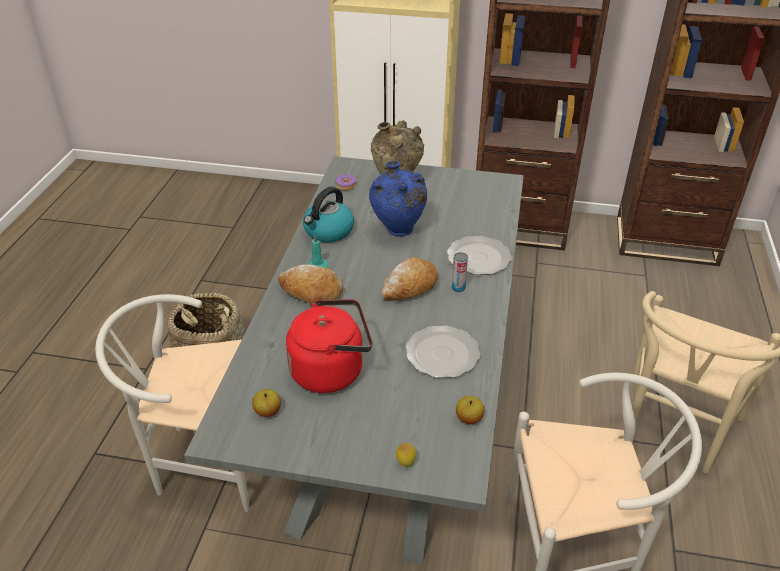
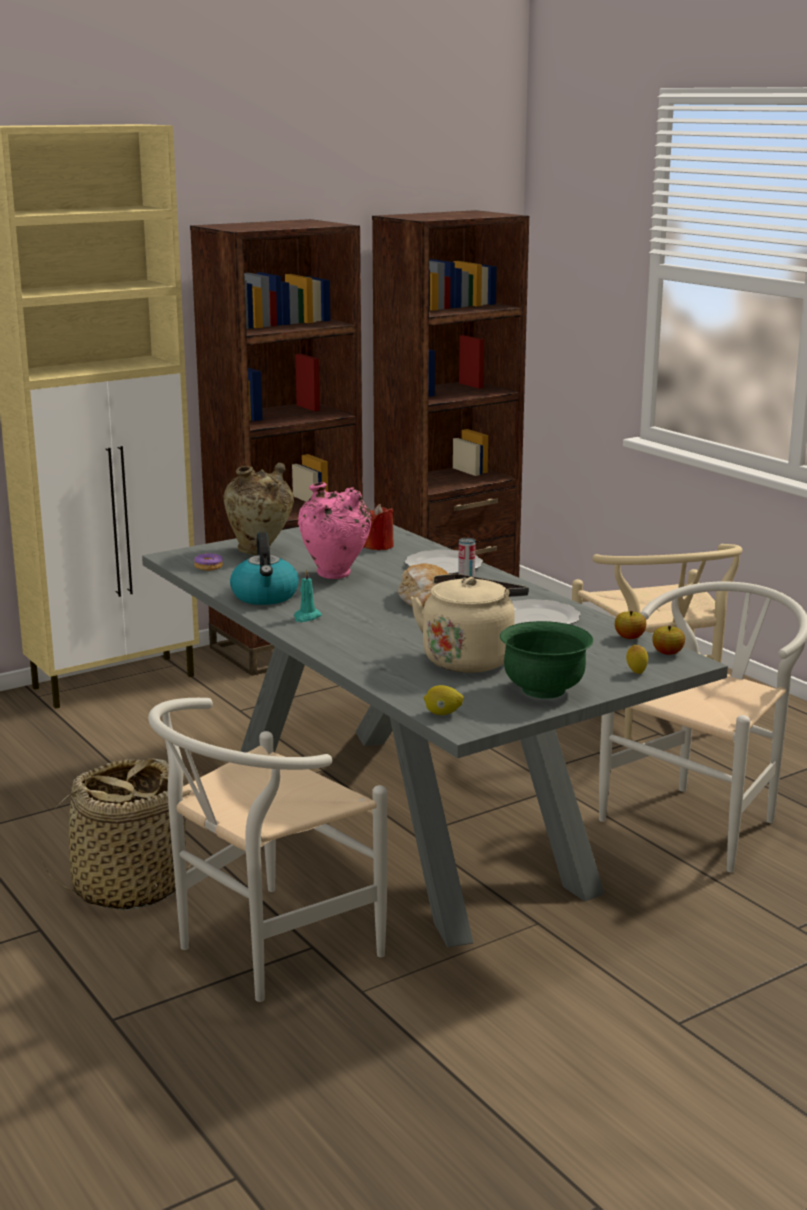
camera: 45 degrees left, 20 degrees down
apple [252,389,281,417] -> apple moved to [652,626,685,655]
bread [278,264,343,303] -> none
red kettle [286,299,372,393] -> beige kettle [411,574,529,673]
blue vase [369,161,427,237] -> pink vase [298,482,371,579]
none -> red candle [363,504,393,550]
none -> lemon [424,685,464,715]
none -> green bowl [500,621,593,699]

